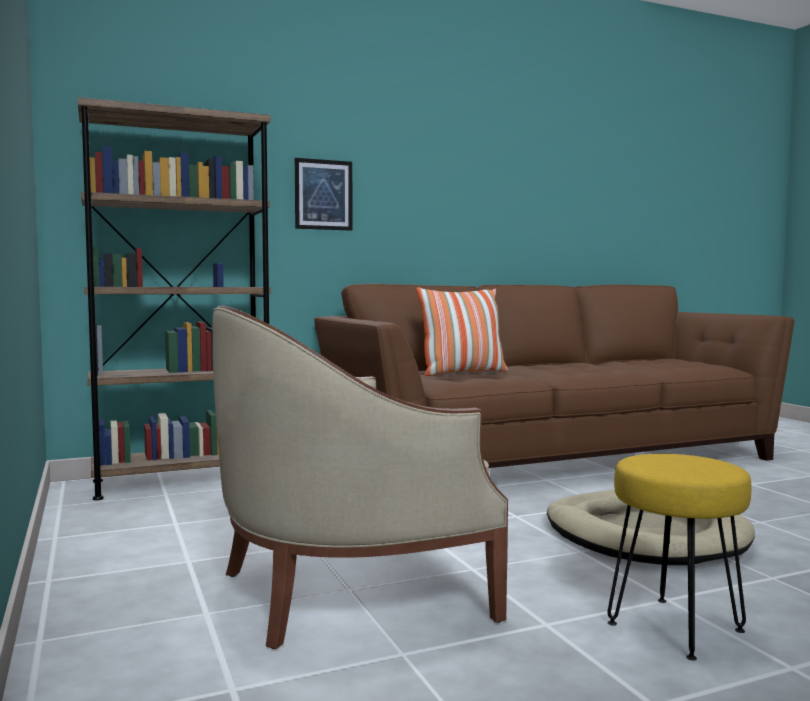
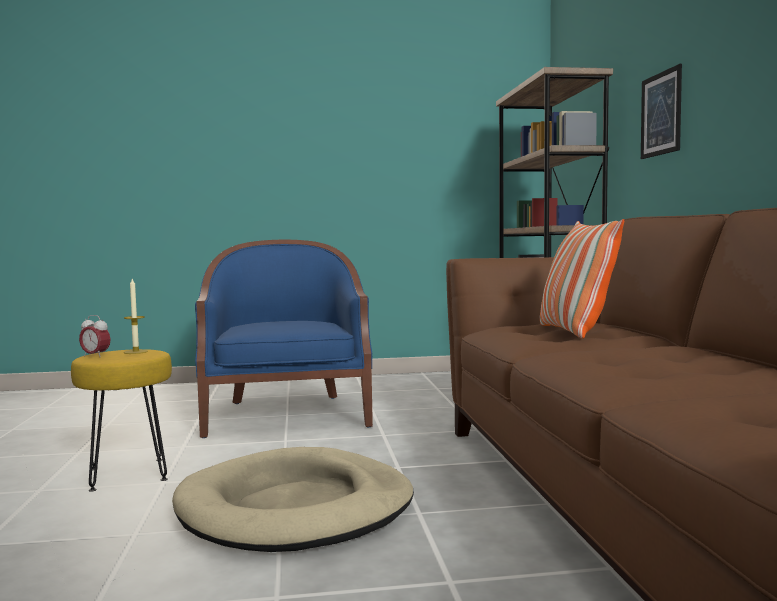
camera: 105 degrees right, 0 degrees up
beige armchair [212,305,508,649] -> blue armchair [195,240,373,438]
none -> alarm clock [79,315,111,357]
none -> candle [124,279,148,354]

